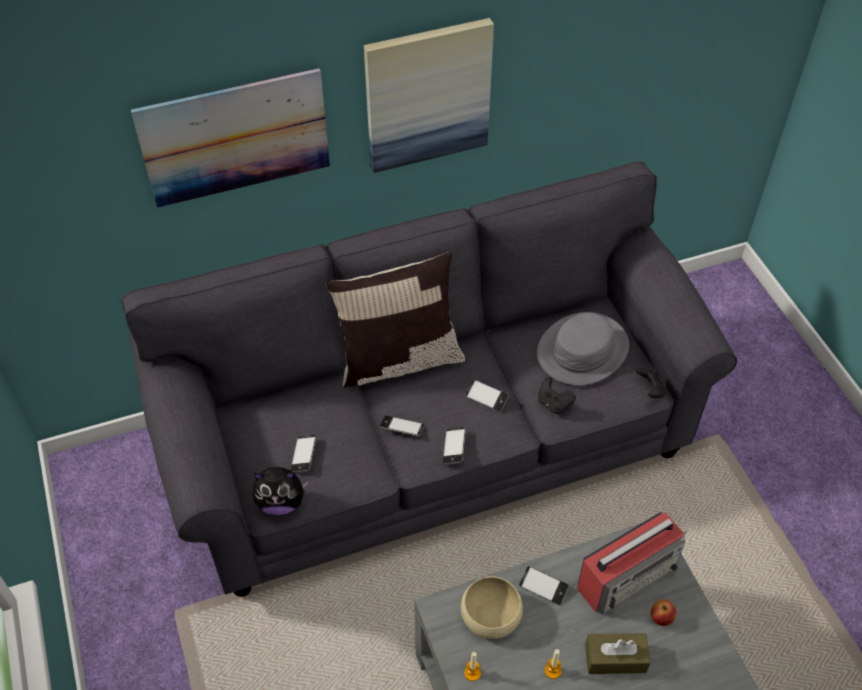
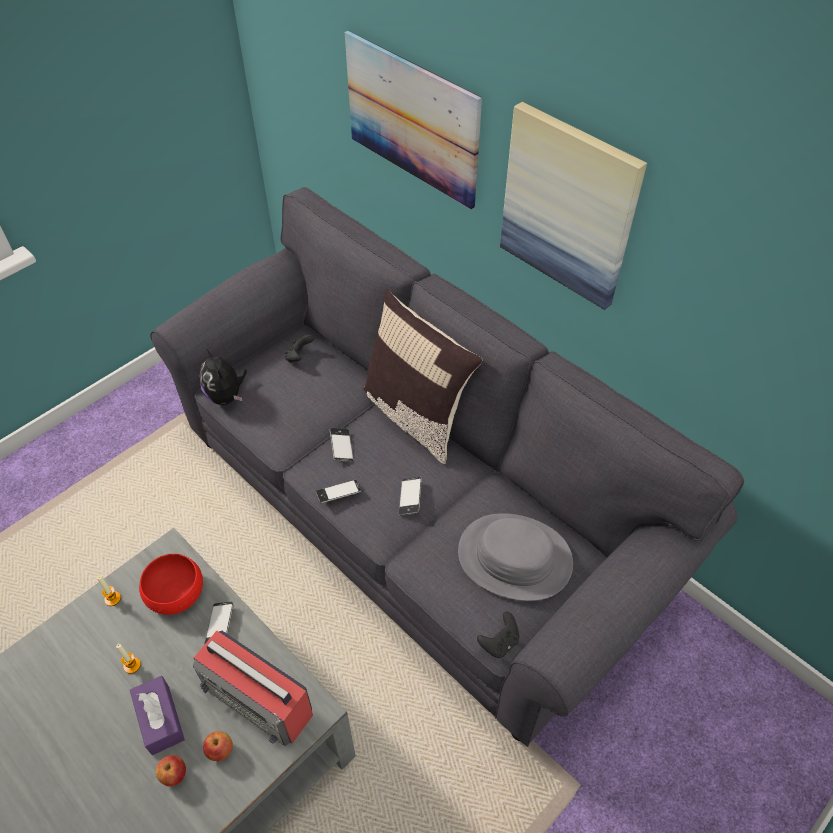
camera: 65 degrees right, 0 degrees up
phone [290,435,317,473] -> none
beige bowl [461,576,523,639] -> red bowl [139,554,203,615]
black game controller [538,377,576,414] -> black game controller moved to [285,335,314,363]
brown tissue box [585,633,651,674] -> purple tissue box [130,676,185,755]
none -> apple [156,755,186,787]

